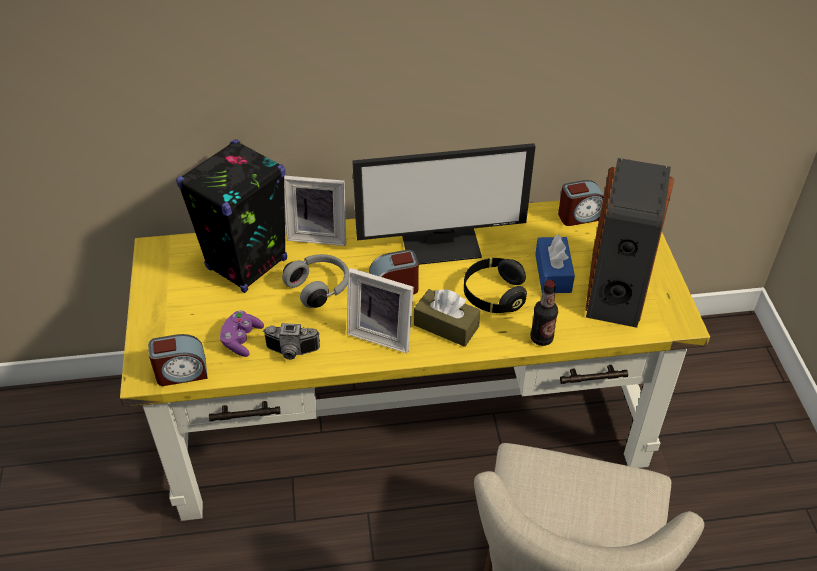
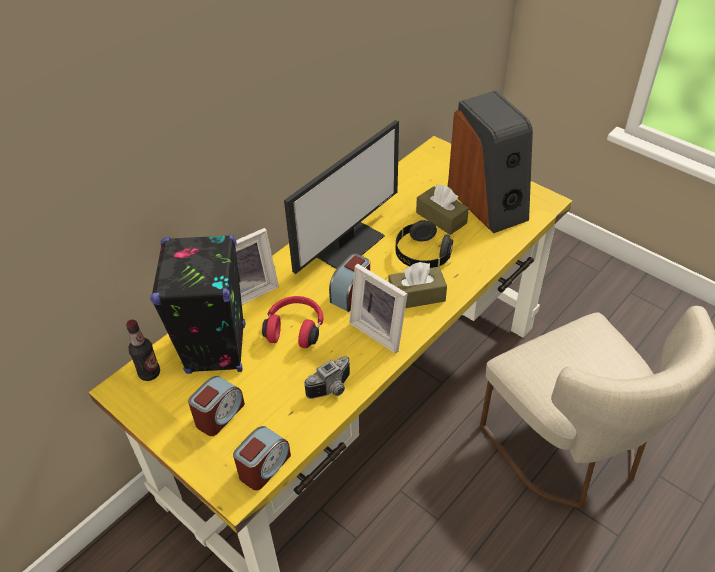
camera: 40 degrees left, 0 degrees up
purple game controller [220,311,264,357] -> none
grey headphones [282,254,349,308] -> red headphones [262,296,323,348]
picture frame [347,268,414,353] -> picture frame turned 60 degrees clockwise [349,264,408,353]
bottle [531,280,558,346] -> bottle moved to [126,320,160,381]
blue tissue box [535,234,575,293] -> brown tissue box [416,185,469,235]
alarm clock [558,180,604,226] -> alarm clock moved to [188,376,245,436]

